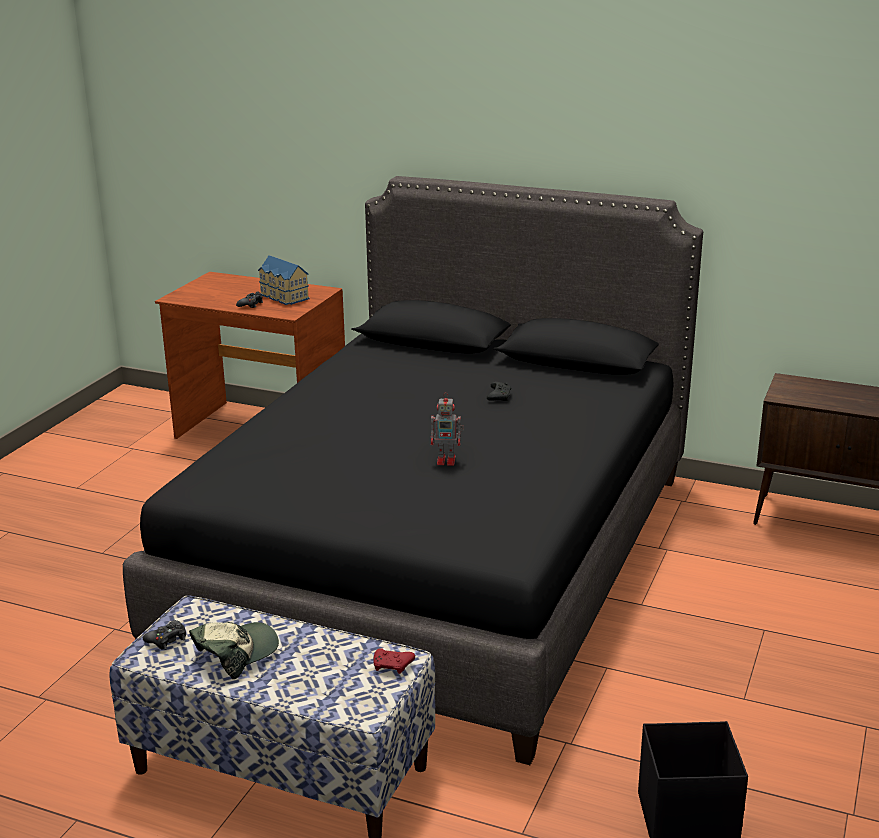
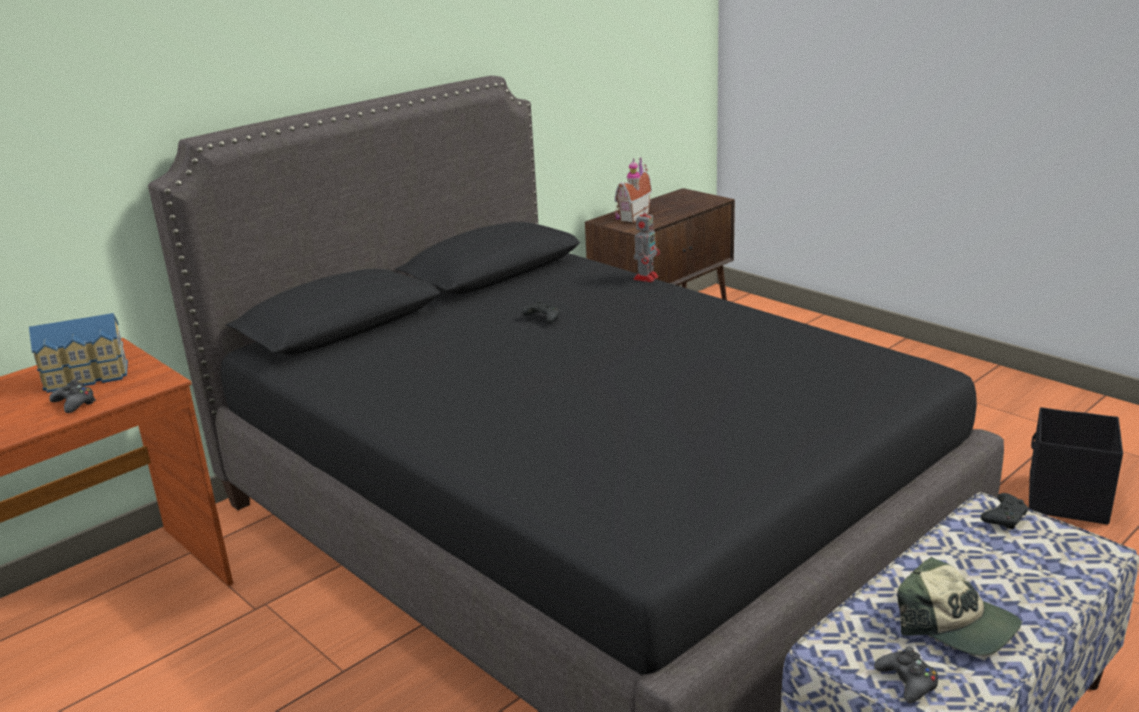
camera: 65 degrees left, 0 degrees up
cap [189,622,279,679] -> cap turned 150 degrees clockwise [898,557,1022,656]
red game controller [374,648,415,674] -> black game controller [981,493,1029,529]
toy robot [431,392,464,466] -> toy robot moved to [633,207,660,282]
none -> toy house [615,157,652,223]

